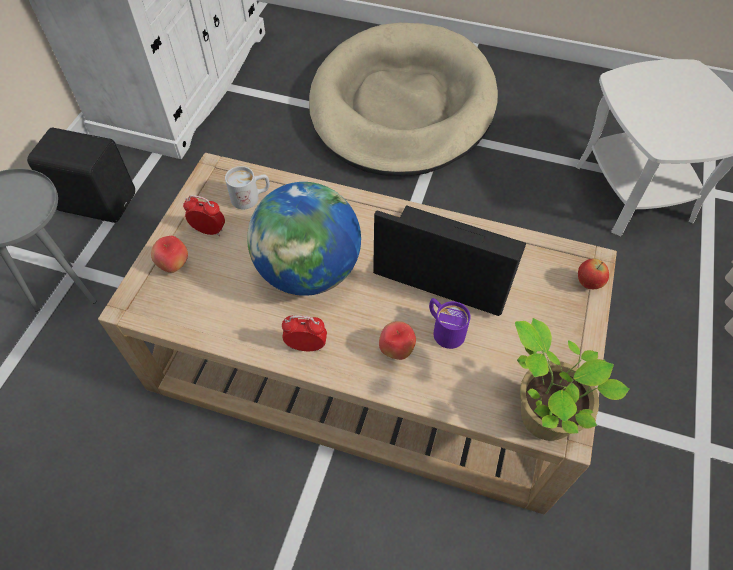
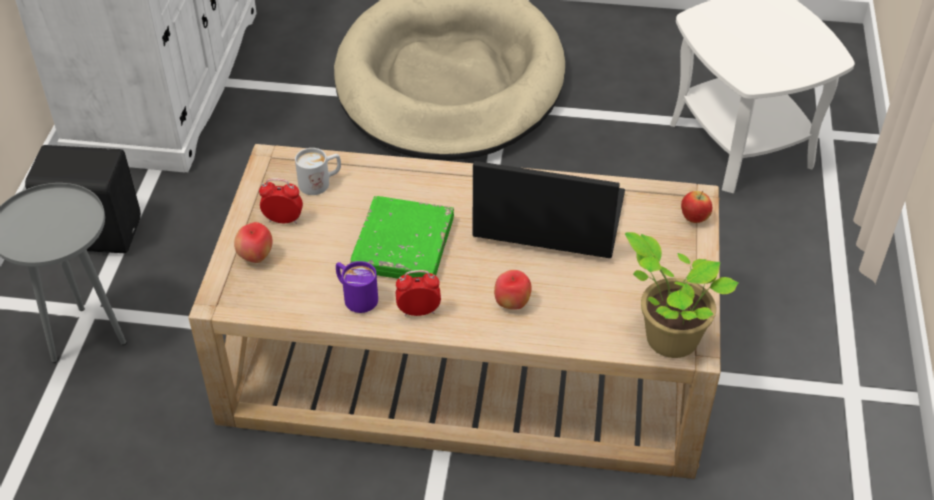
camera: 10 degrees left, 10 degrees down
globe [247,182,361,296] -> green book [350,196,454,279]
purple mug [429,298,470,349] -> purple mug moved to [336,261,378,313]

